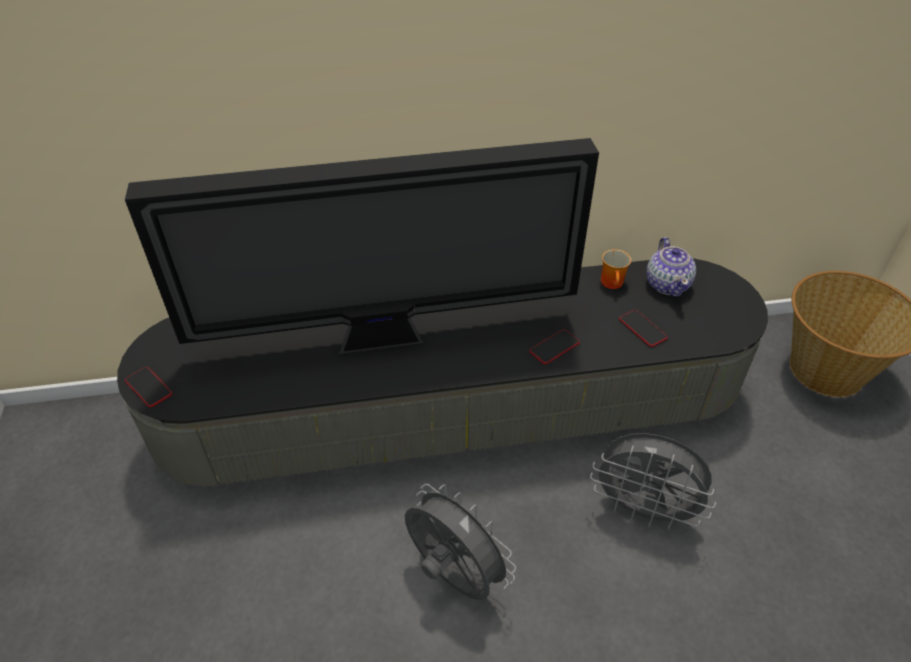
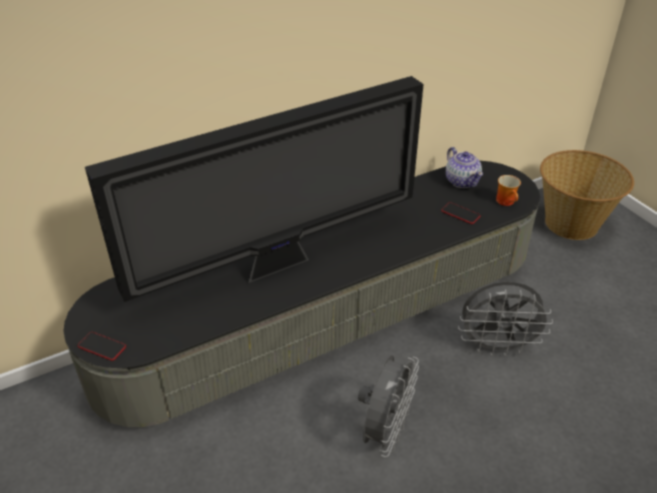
camera: 20 degrees left, 5 degrees down
grey fan [405,484,516,600] -> grey fan turned 90 degrees clockwise [358,355,419,457]
phone [529,329,580,364] -> none
mug [601,249,631,289] -> mug moved to [496,175,521,206]

